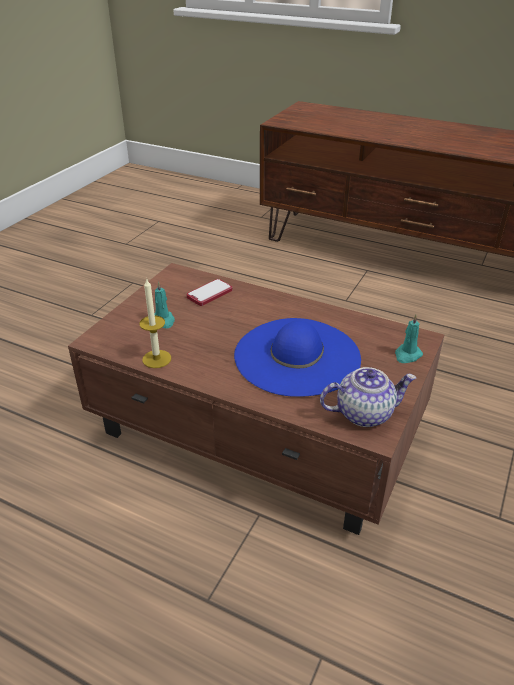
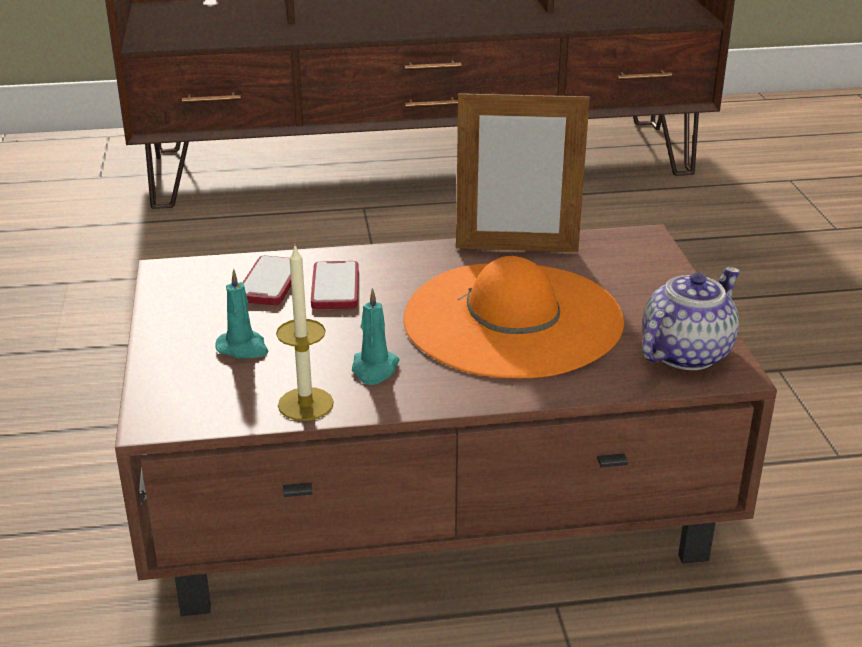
camera: 35 degrees left, 5 degrees down
blue hat [234,318,361,397] -> orange hat [404,256,624,378]
turquoise candle [395,314,423,363] -> turquoise candle moved to [352,288,400,385]
none -> phone [311,261,359,309]
none -> picture frame [456,88,590,252]

